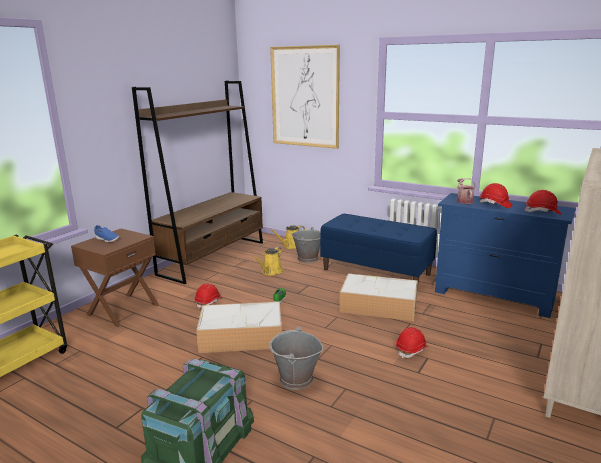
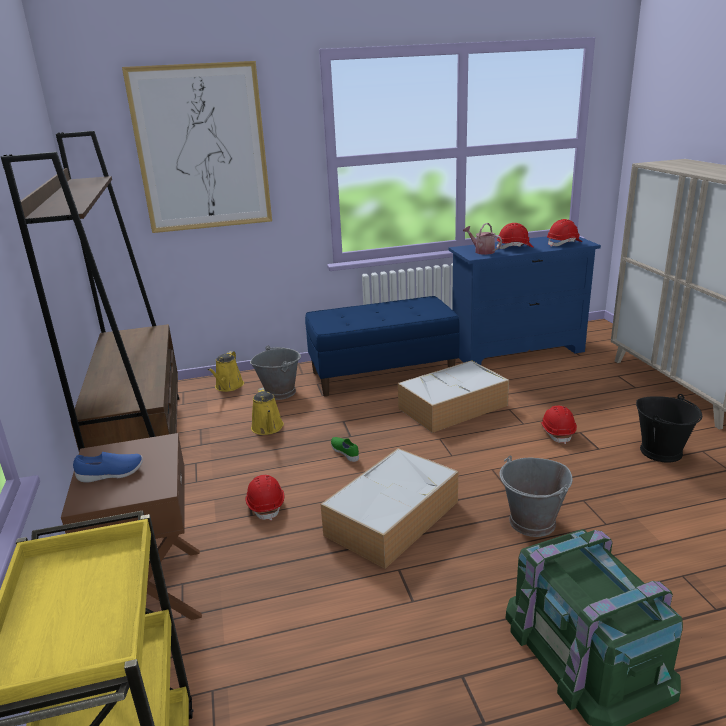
camera: 45 degrees left, 5 degrees up
none -> black bucket [636,394,702,463]

